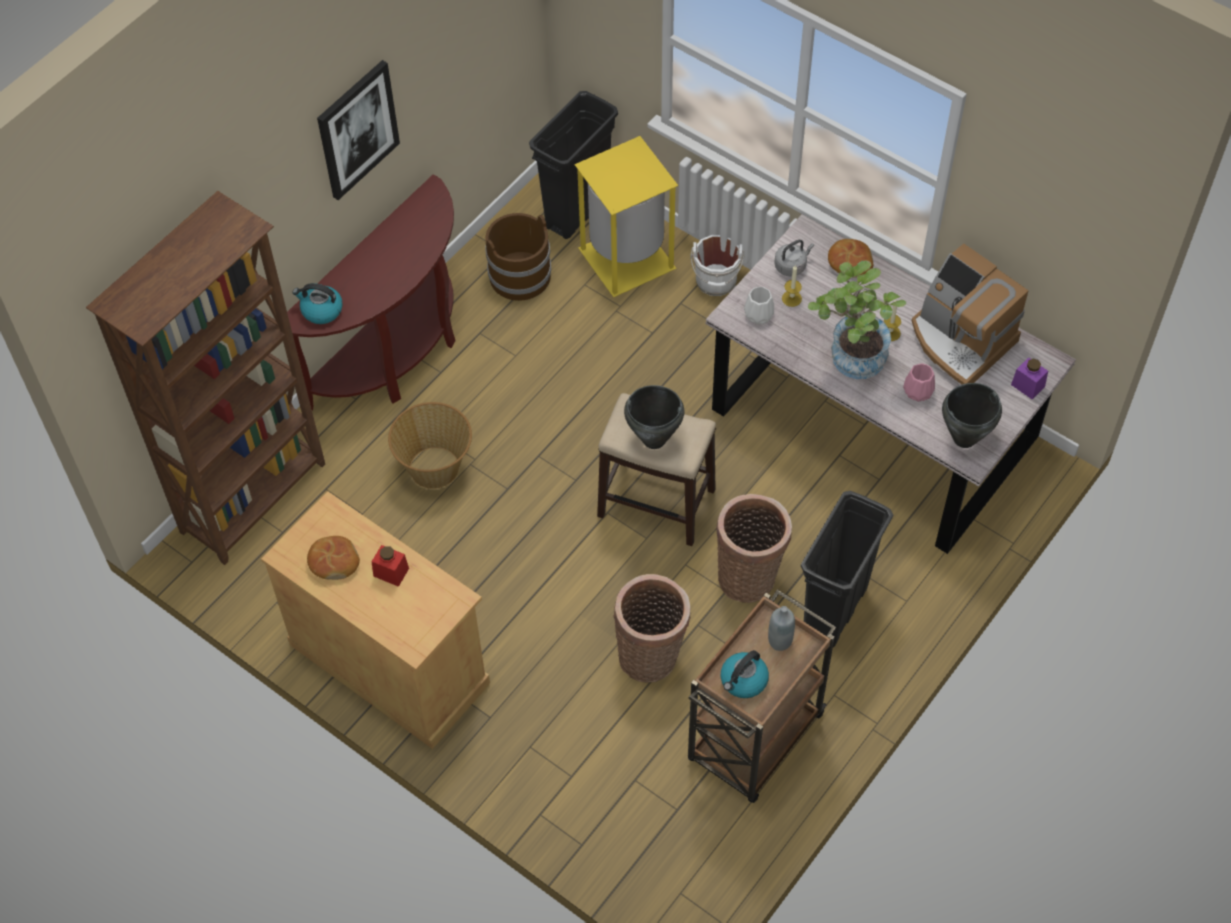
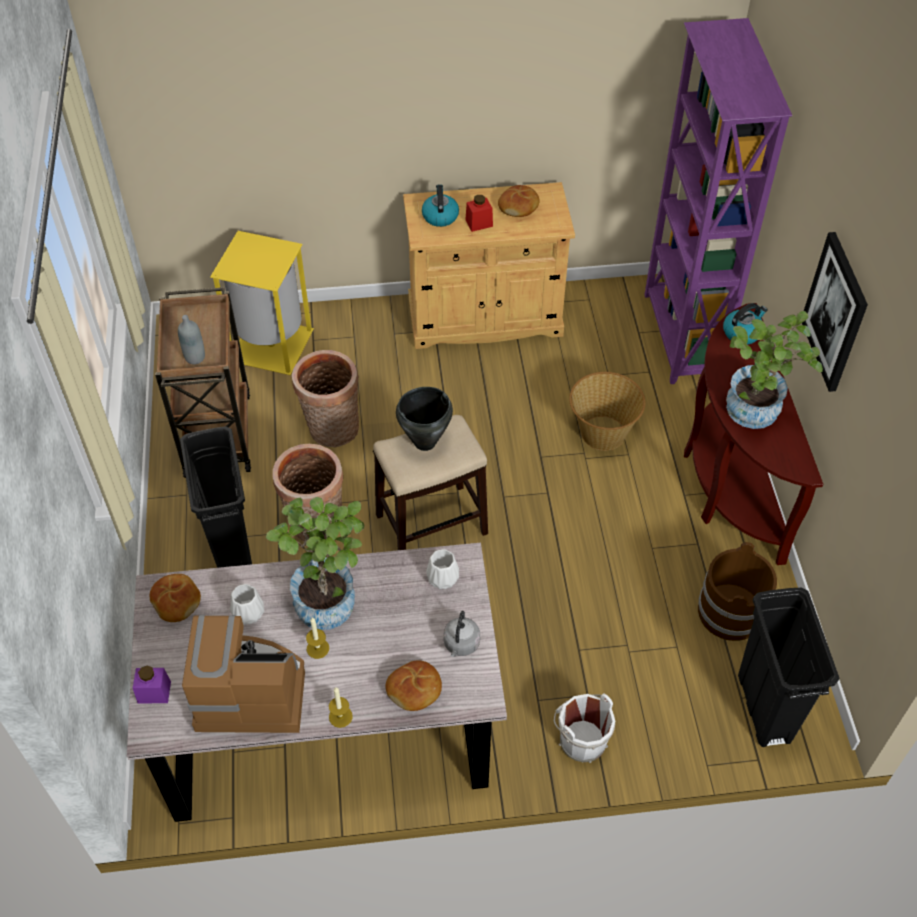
camera: 135 degrees right, 5 degrees down
brown bookcase [86,191,325,565] -> purple bookcase [645,18,792,384]
yellow trash can [574,136,678,297] -> yellow trash can moved to [210,231,314,375]
kettle [721,650,769,698] -> kettle moved to [422,185,459,227]
candle [782,265,802,307] -> candle moved to [329,687,353,728]
pink vase [903,363,935,402] -> white vase [230,584,264,625]
black cooking pot [942,383,1002,448] -> bread [150,574,201,622]
none -> potted plant [726,311,823,429]

